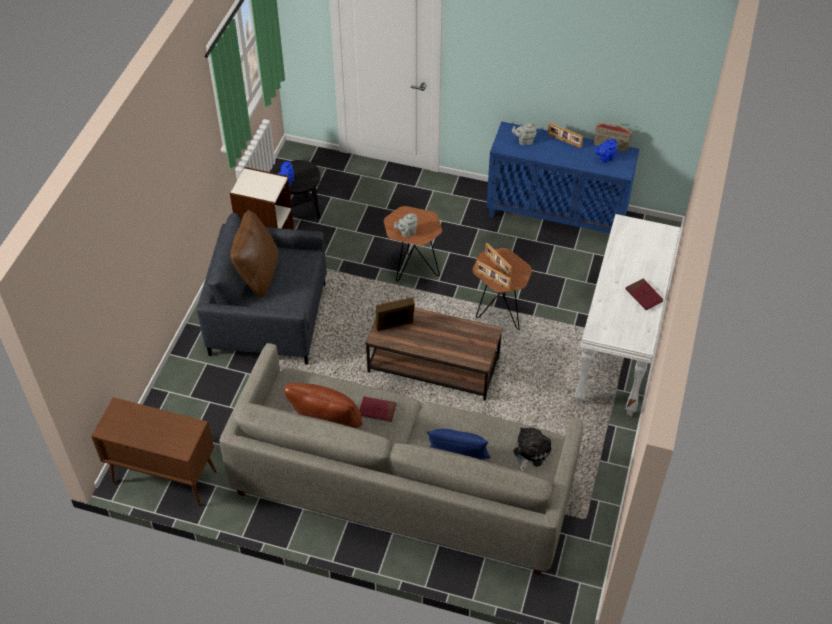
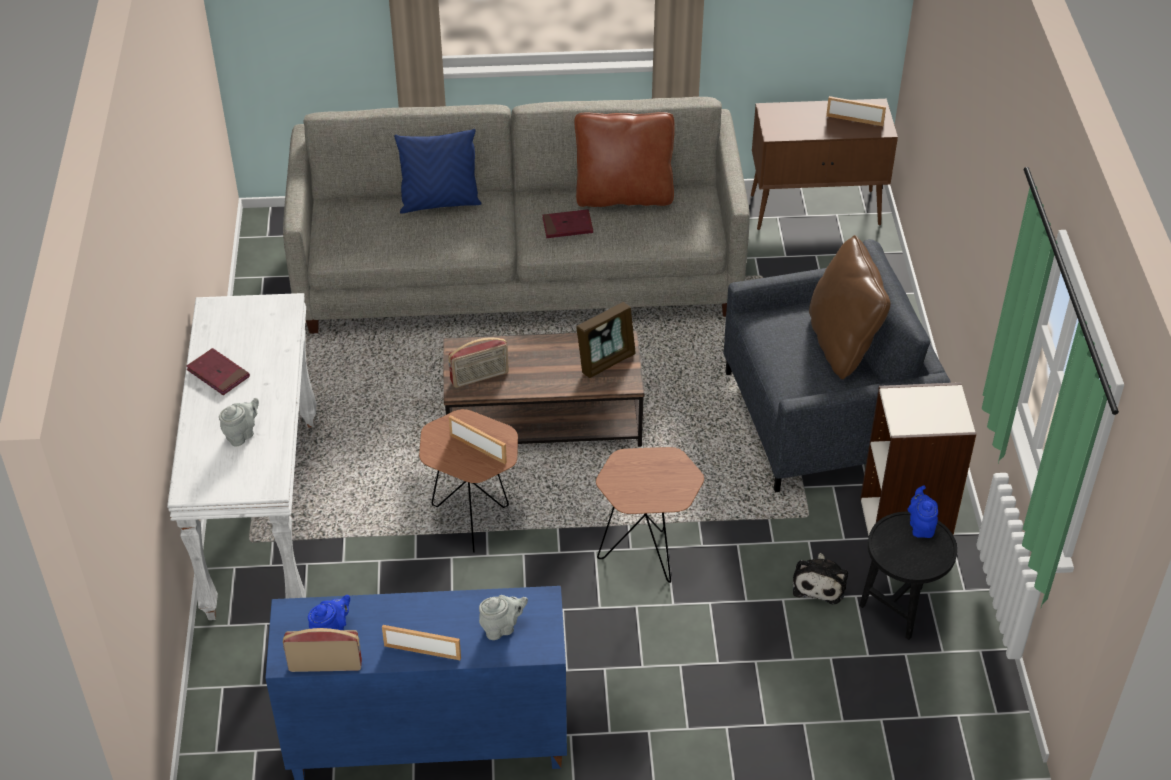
camera: 160 degrees right, 5 degrees down
grey teapot [394,213,417,237] -> grey teapot moved to [219,398,259,447]
picture frame [476,260,511,290] -> picture frame moved to [826,96,886,126]
plush toy [514,427,552,471] -> plush toy moved to [793,553,848,604]
none -> radio [448,338,509,388]

